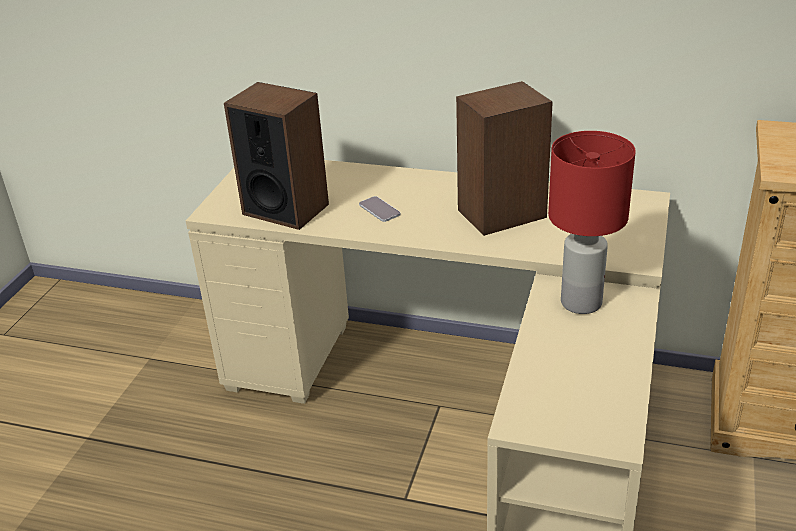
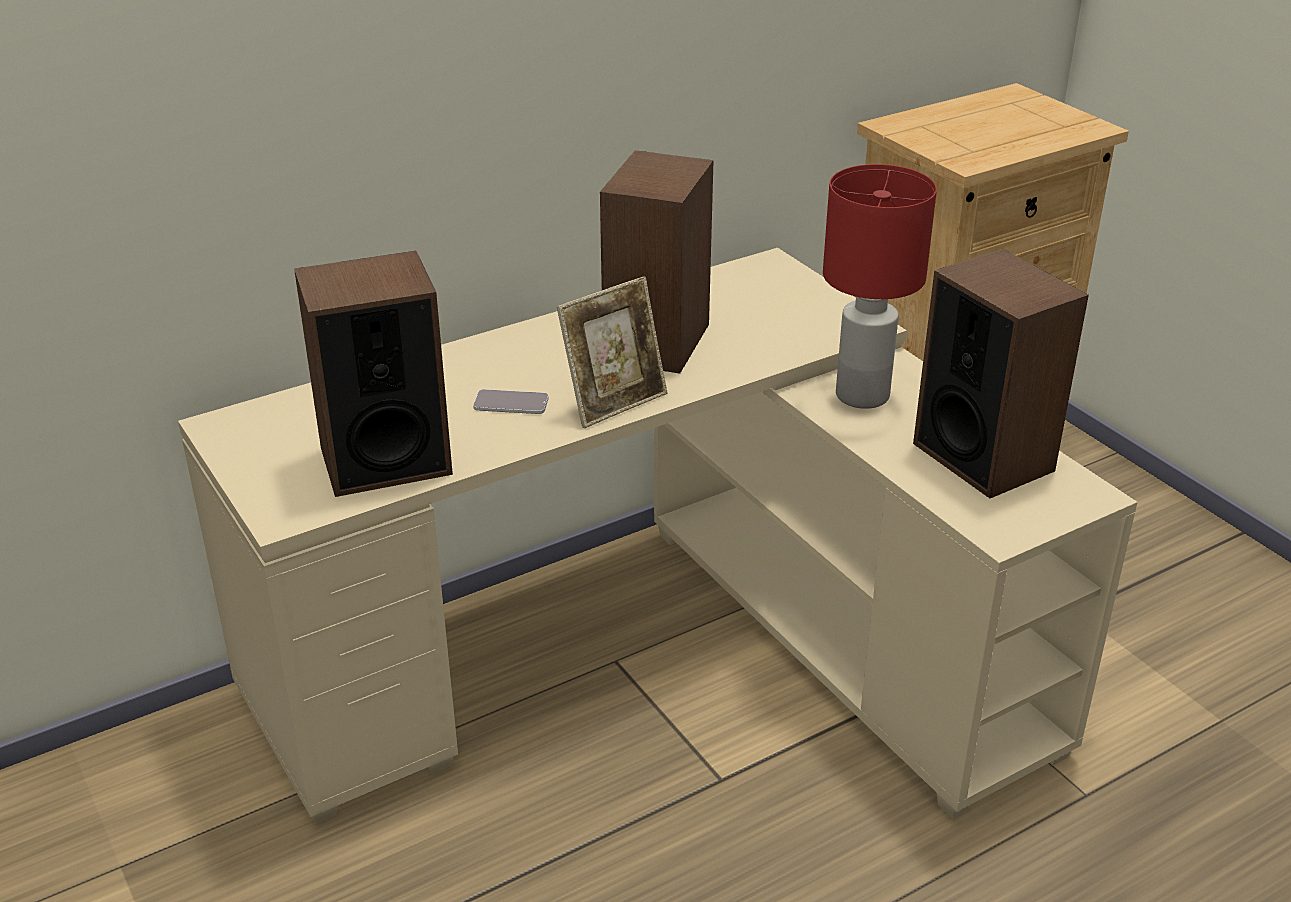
camera: 50 degrees left, 0 degrees up
none -> picture frame [557,276,668,428]
none -> speaker [913,249,1089,498]

